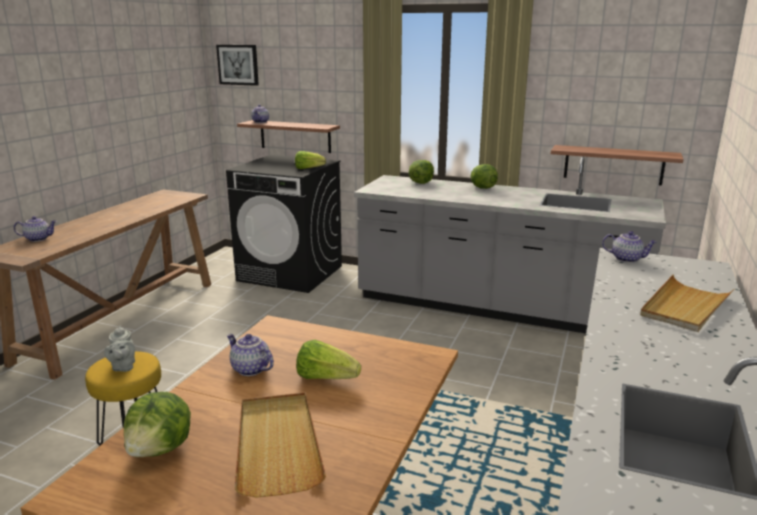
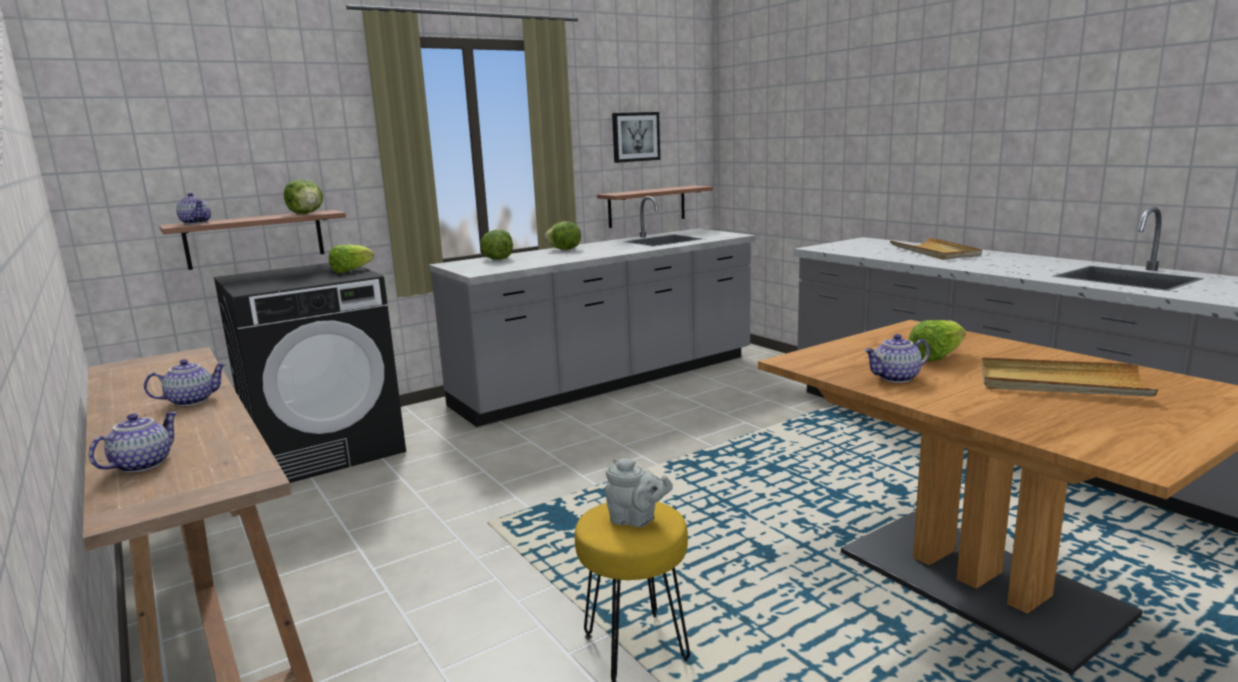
camera: 55 degrees left, 5 degrees down
lettuce [124,392,191,457] -> lettuce moved to [284,180,323,214]
picture [216,45,259,86] -> picture moved to [612,112,660,163]
teapot [602,231,657,263] -> teapot moved to [144,359,226,406]

